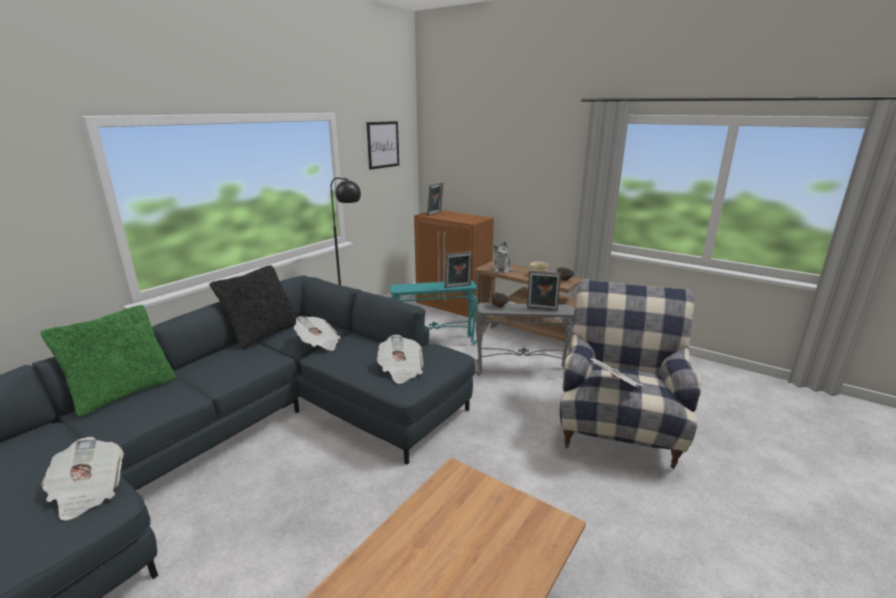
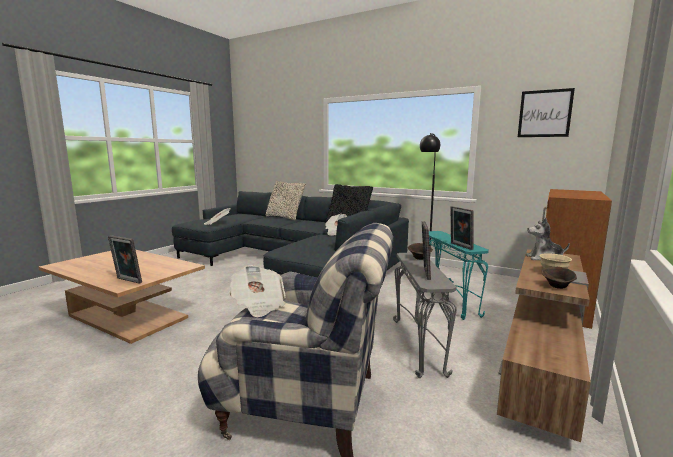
camera: 85 degrees right, 10 degrees down
green pillow [41,305,176,417] -> beige pillow [266,181,306,220]
newspaper [377,335,423,384] -> none
picture frame [427,182,443,216] -> picture frame moved to [108,235,142,284]

